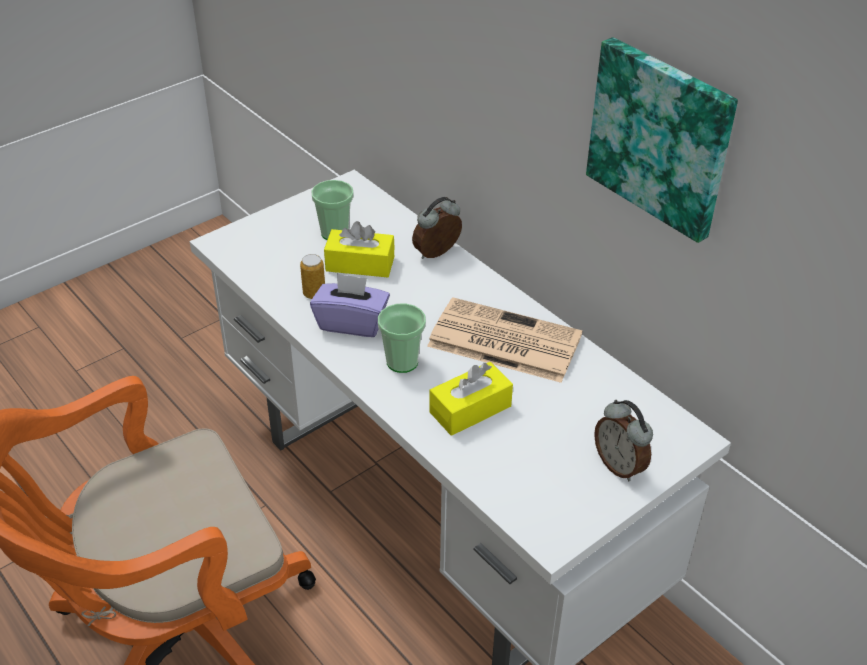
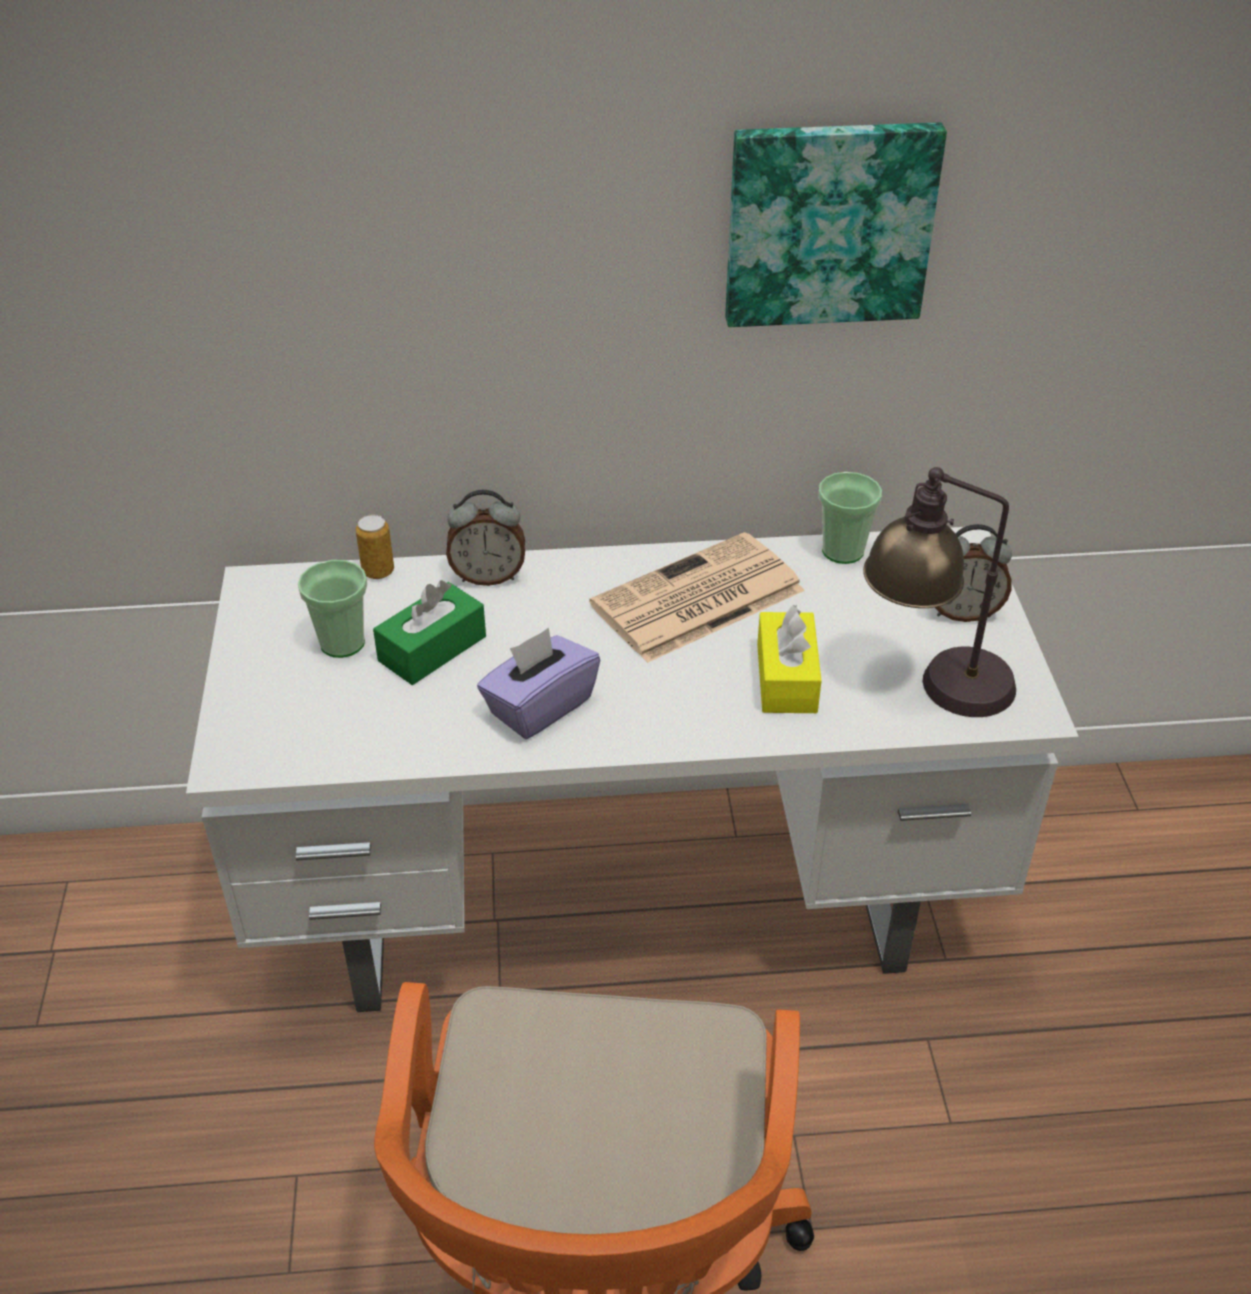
camera: 55 degrees left, 0 degrees up
can [300,254,325,299] -> can moved to [356,515,394,579]
yellow tissue box [324,221,395,277] -> green tissue box [373,580,486,685]
cup [378,303,426,373] -> cup moved to [818,472,882,564]
alarm clock [412,197,462,259] -> alarm clock turned 90 degrees counterclockwise [446,490,525,586]
none -> table lamp [863,467,1016,717]

